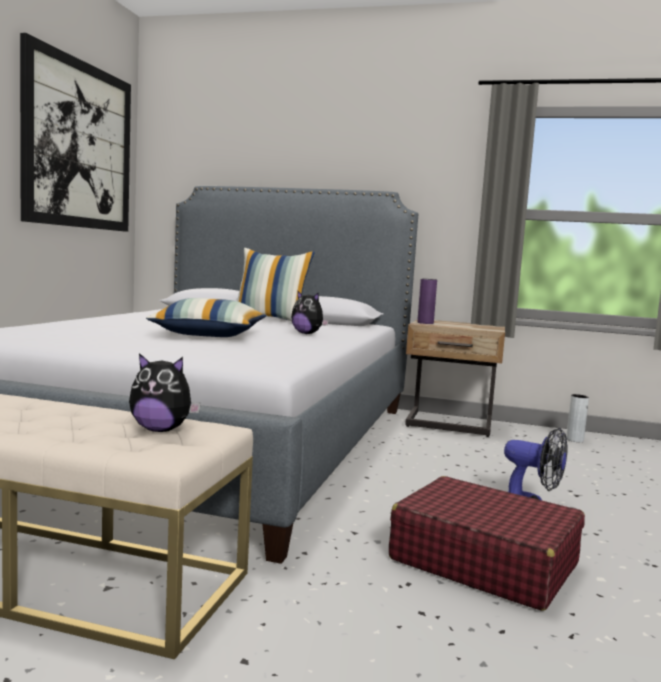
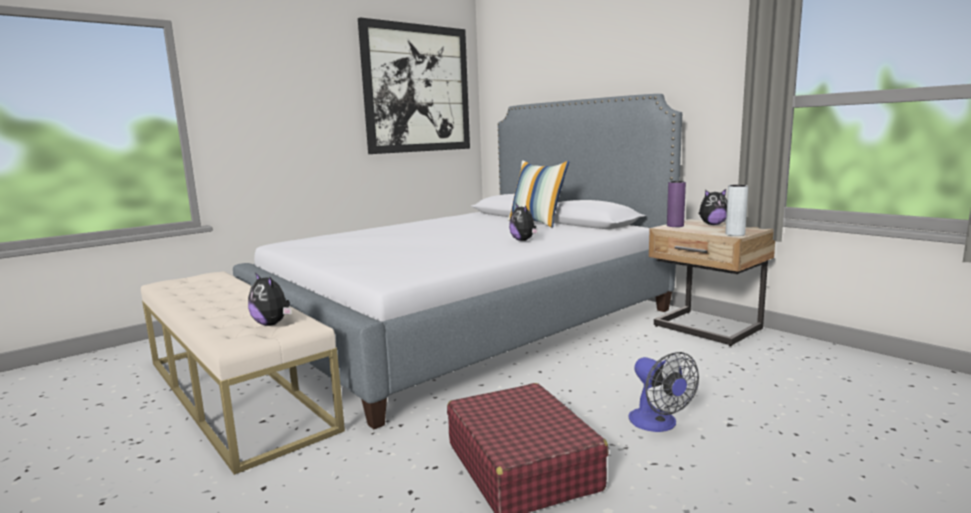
camera: 35 degrees right, 5 degrees up
pillow [146,298,266,337] -> none
grey vase [566,394,589,442] -> grey vase moved to [726,185,748,236]
none -> plush toy [698,189,727,225]

